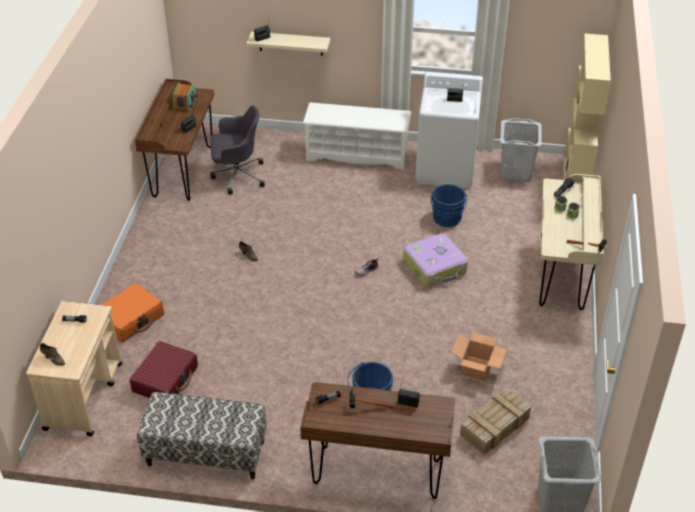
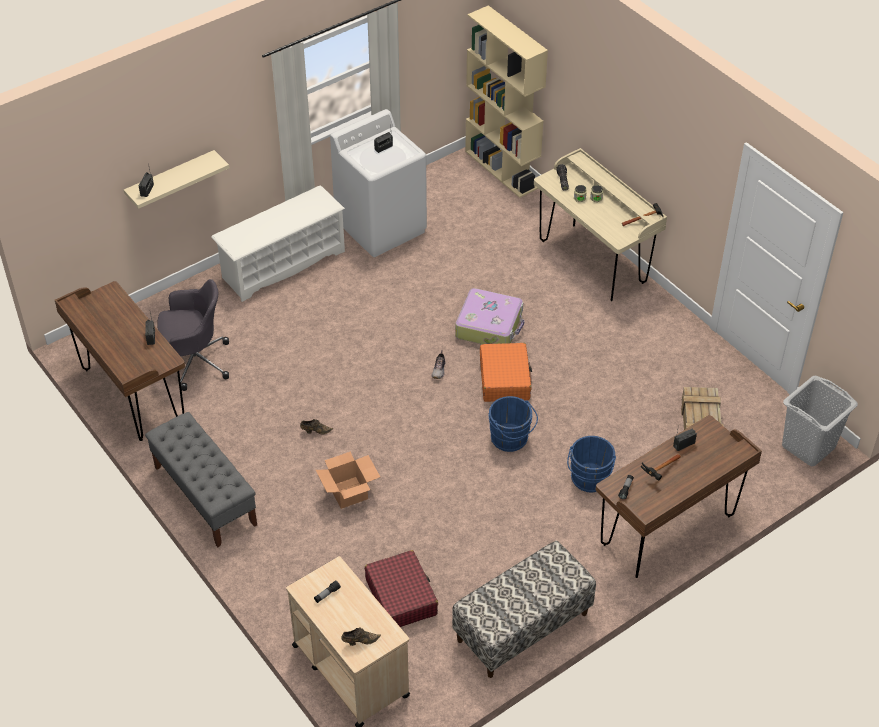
camera: 45 degrees left, 5 degrees up
orange suitcase [102,283,164,342] -> orange suitcase moved to [480,343,532,402]
radio [173,82,198,111] -> none
grey office chair [210,106,265,195] -> grey office chair turned 45 degrees clockwise [158,279,229,391]
blue bucket [431,184,467,227] -> blue bucket moved to [488,396,538,452]
cardboard box [452,333,507,381] -> cardboard box moved to [316,451,380,509]
grey laundry basket [500,118,542,182] -> none
none -> grey bench [145,412,257,548]

